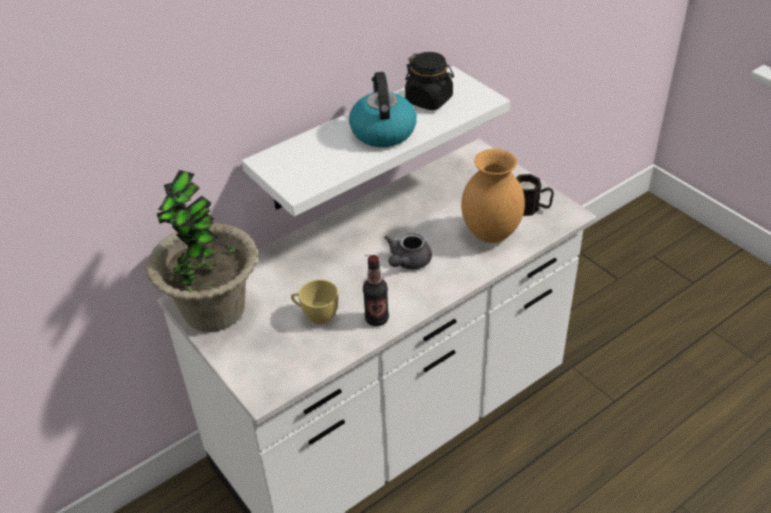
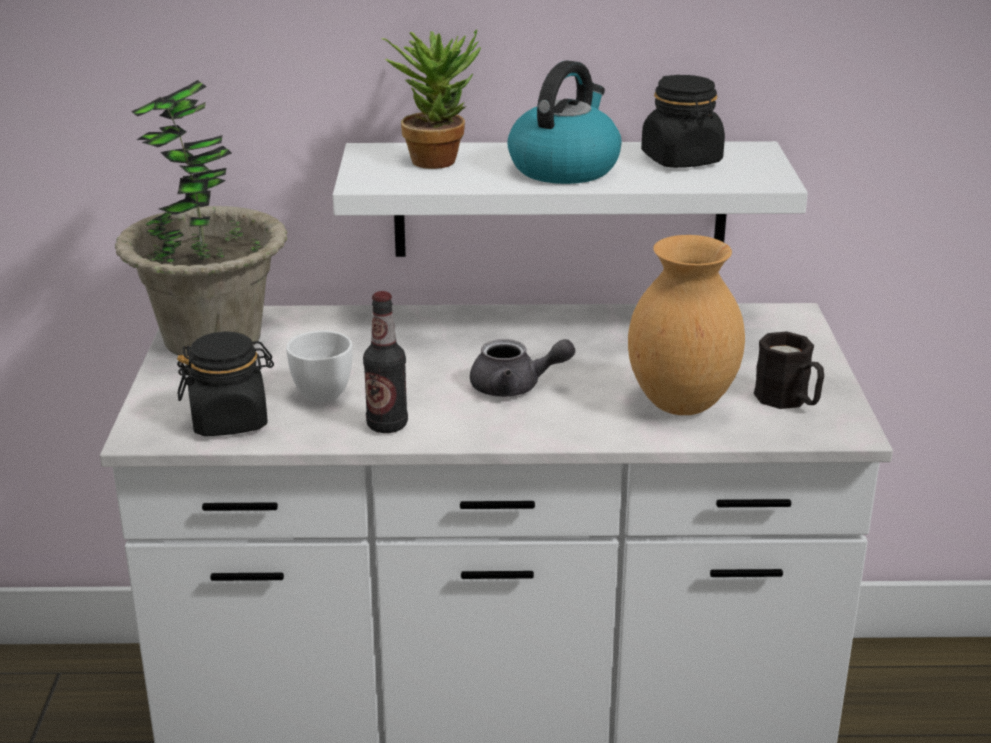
camera: 35 degrees right, 15 degrees down
yellow cup [291,280,338,324] -> white cup [286,331,352,402]
grey teapot [385,233,432,269] -> grey teapot turned 150 degrees counterclockwise [470,339,575,397]
none -> black jar [177,331,274,436]
none -> potted plant [382,29,481,169]

